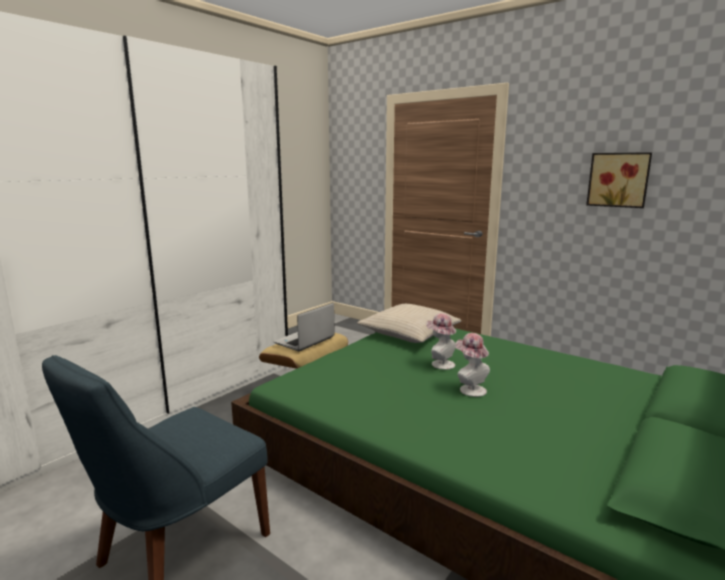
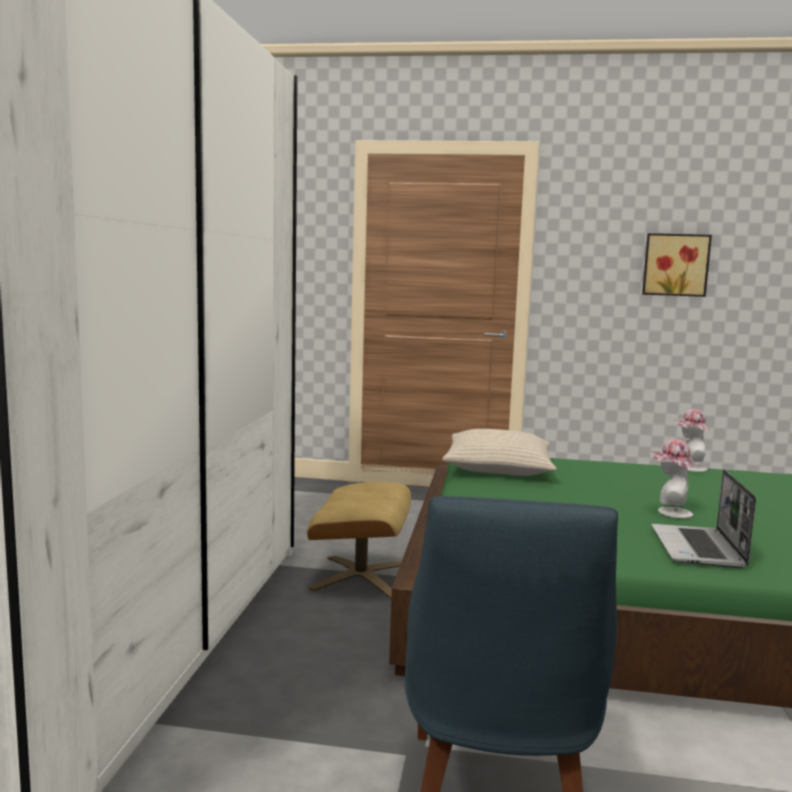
camera: 30 degrees left, 5 degrees down
laptop [273,303,335,351] -> laptop moved to [651,469,756,568]
hat [426,313,456,370] -> hat moved to [674,409,711,472]

